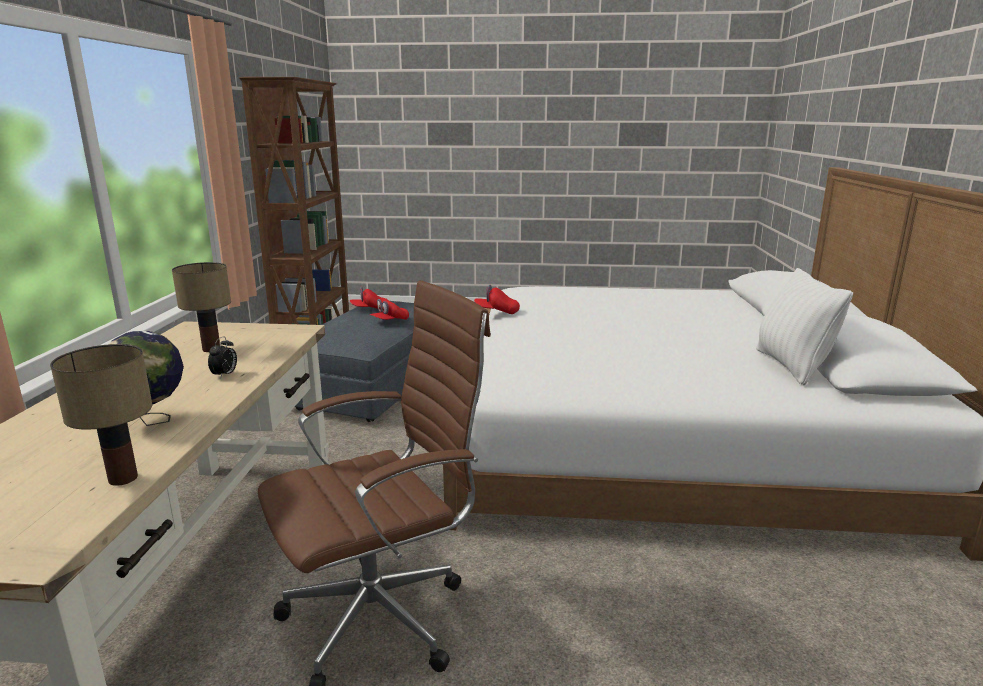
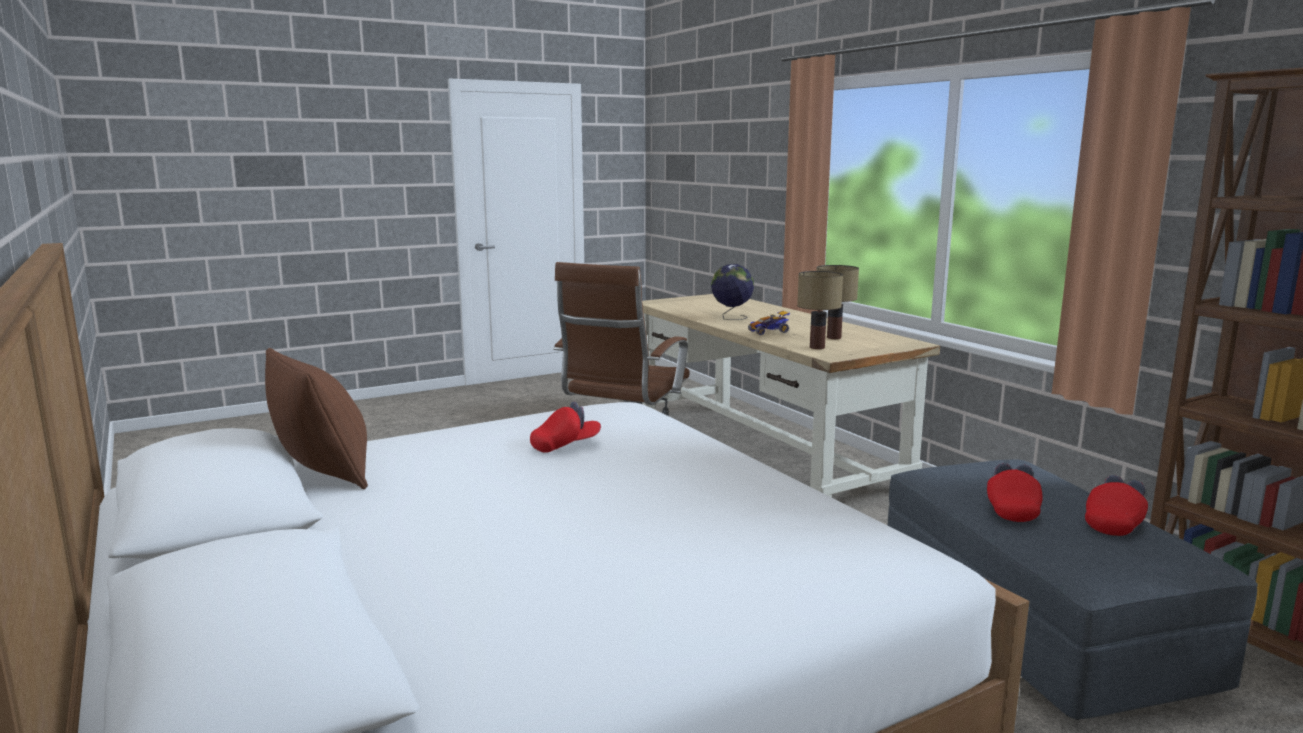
camera: 145 degrees right, 5 degrees down
table lamp [50,344,152,486] -> table lamp moved to [797,271,843,349]
alarm clock [208,337,237,378] -> toy car [748,311,790,335]
red cap [474,285,520,314] -> red cap moved to [530,402,601,453]
white pillow [756,268,853,385] -> brown pillow [265,348,368,489]

